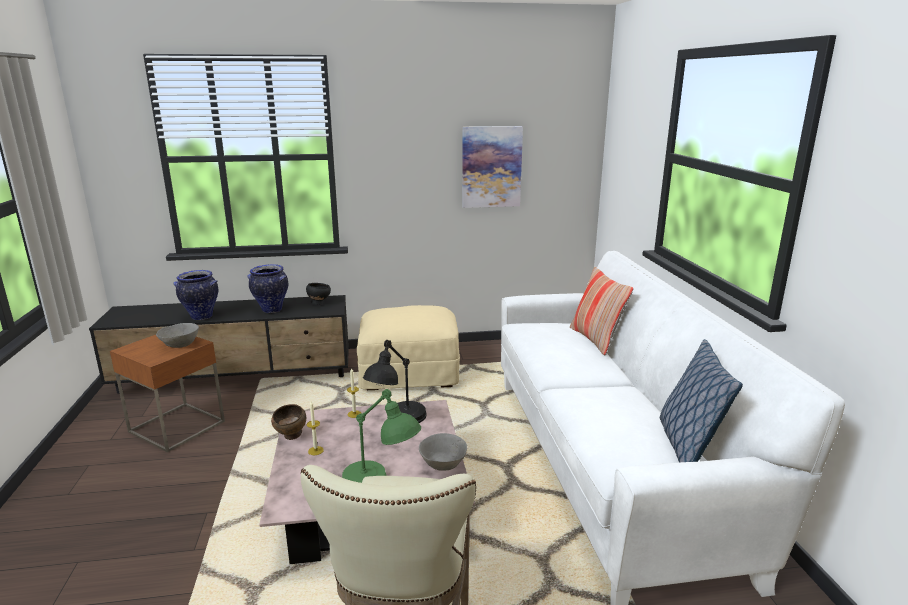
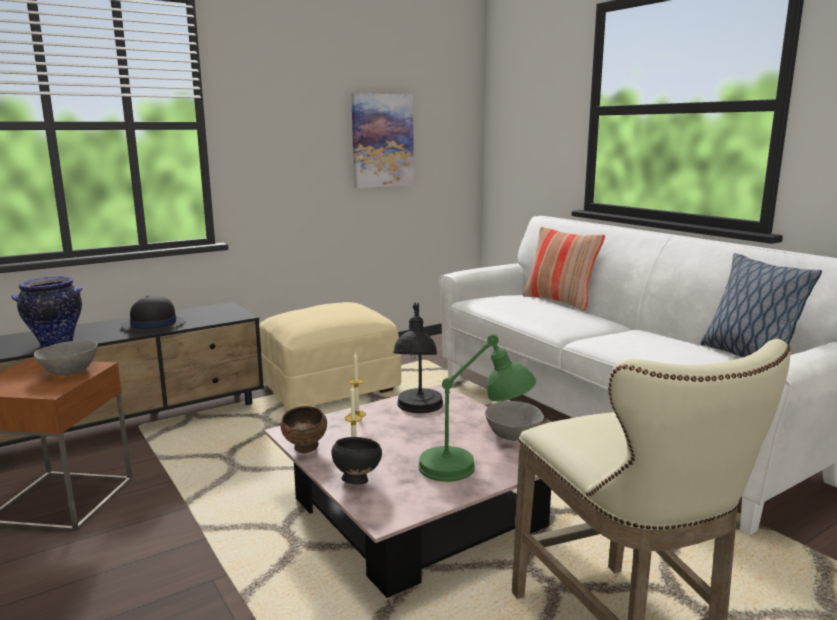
camera: 25 degrees left, 5 degrees down
vase [248,264,288,313] -> black hat [121,296,185,332]
black bowl [306,283,331,305] -> black bowl moved to [331,437,382,485]

